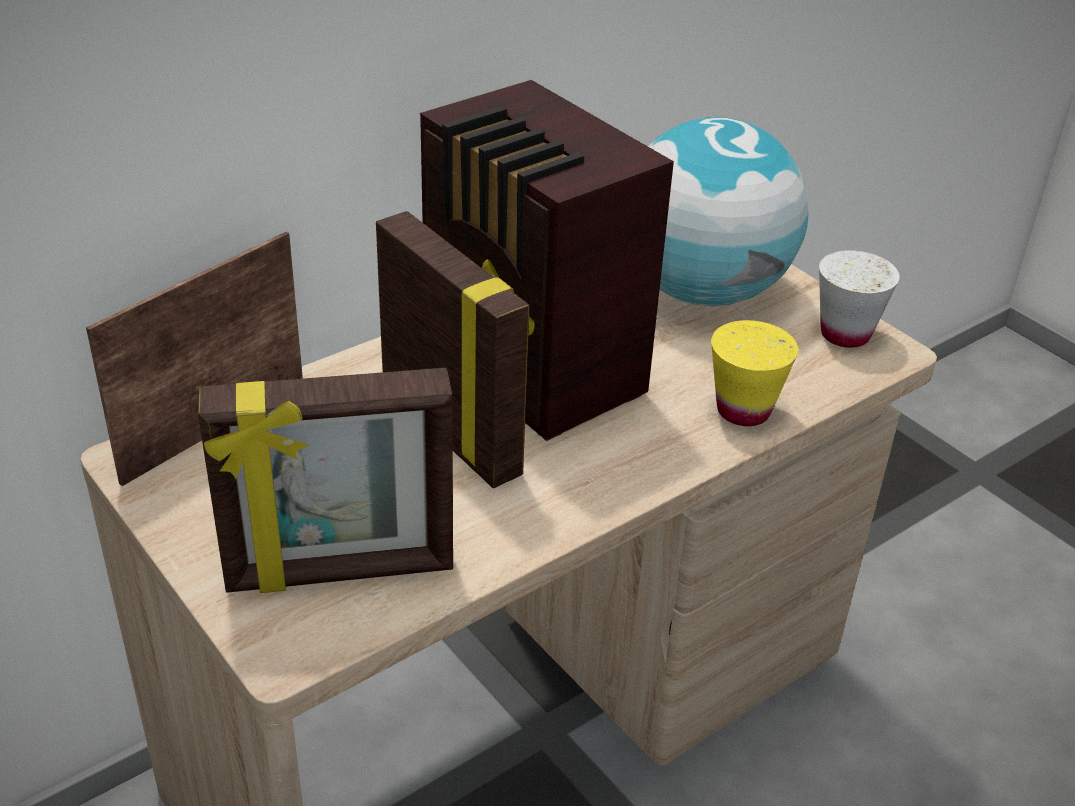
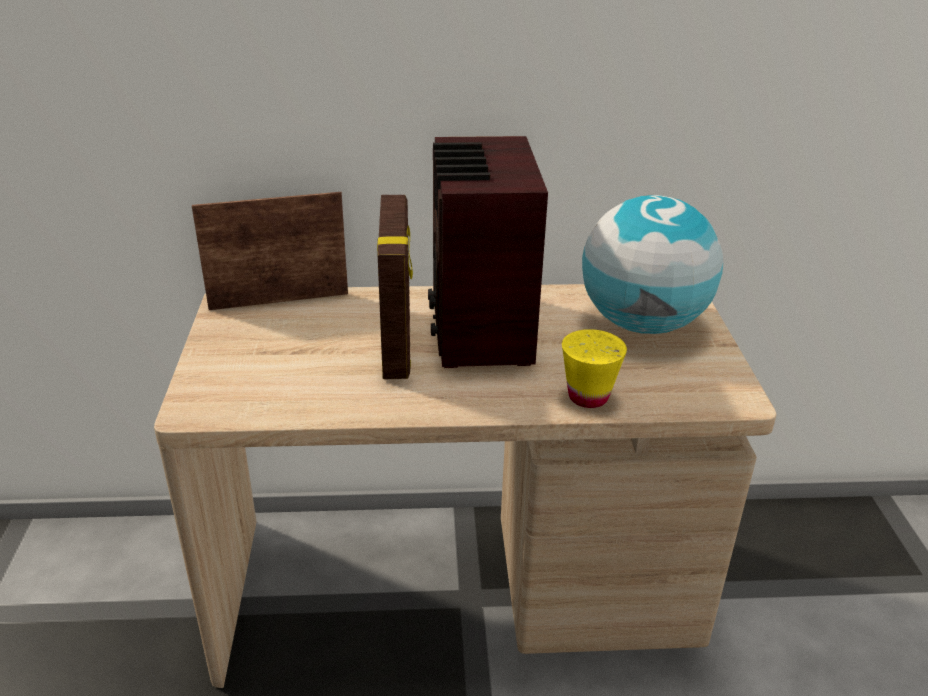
camera: 35 degrees right, 5 degrees down
picture frame [198,368,453,593] -> none
white cup [819,250,900,348] -> none

